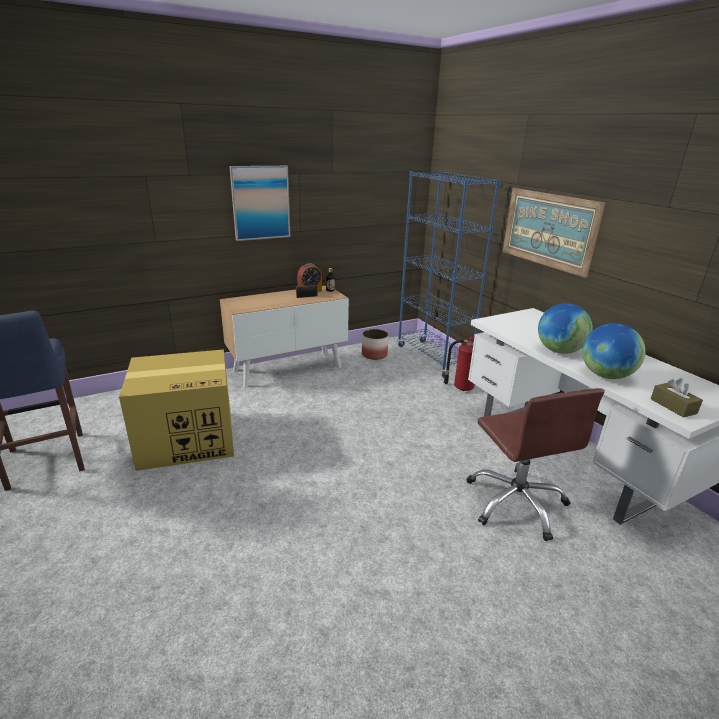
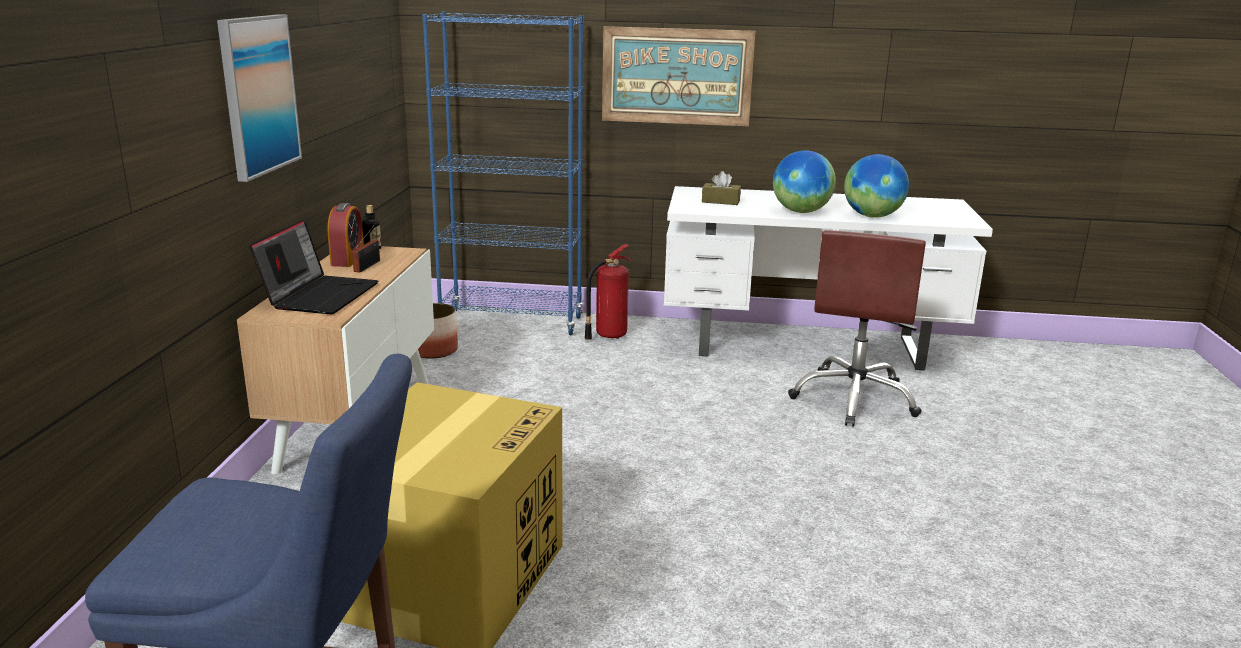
camera: 55 degrees left, 5 degrees down
brown office chair [467,388,605,541] -> brown office chair turned 90 degrees clockwise [788,230,926,427]
brown tissue box [651,378,703,418] -> brown tissue box moved to [702,171,741,205]
none -> laptop [249,219,378,314]

